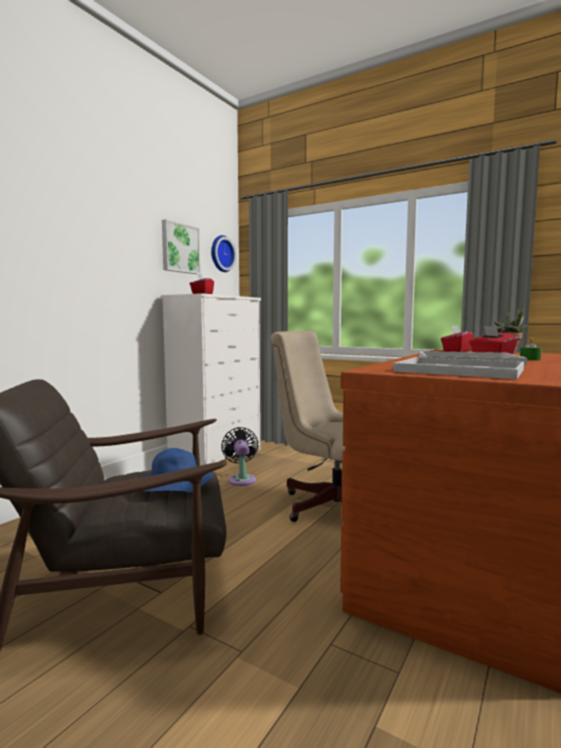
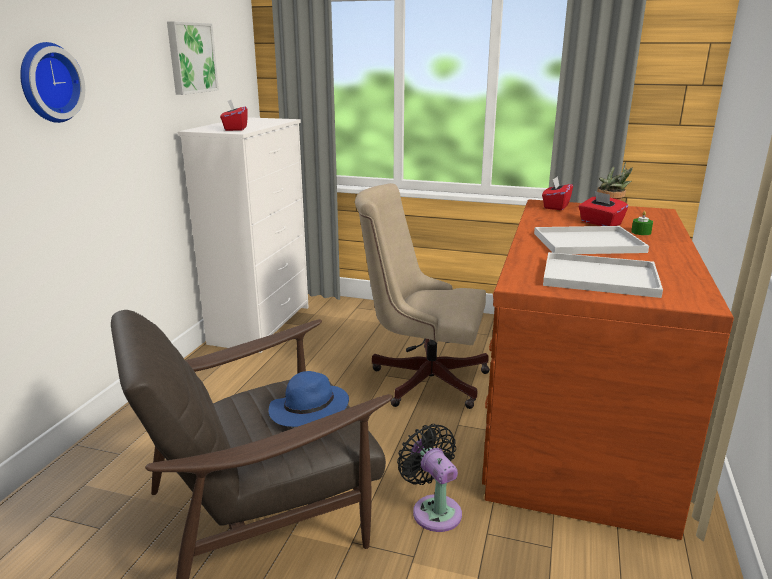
camera: 15 degrees left, 15 degrees up
wall clock [211,235,236,272] -> wall clock moved to [20,42,85,123]
black fan [221,427,258,486] -> black fan moved to [397,424,462,532]

